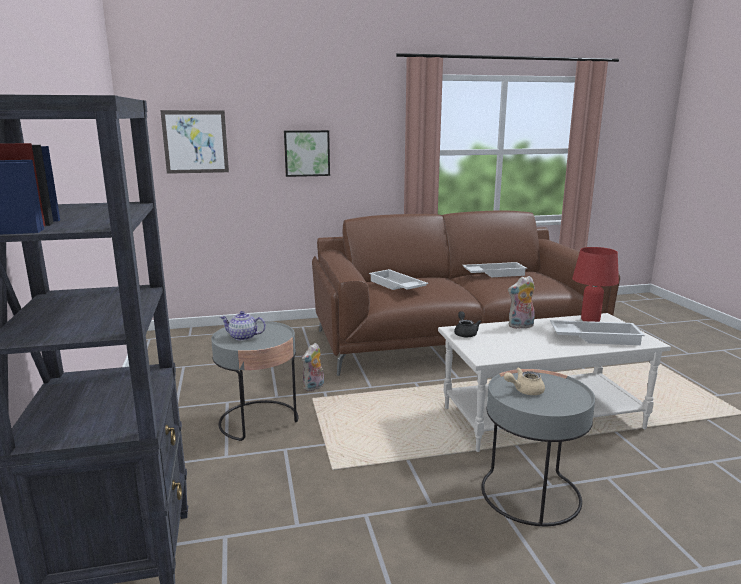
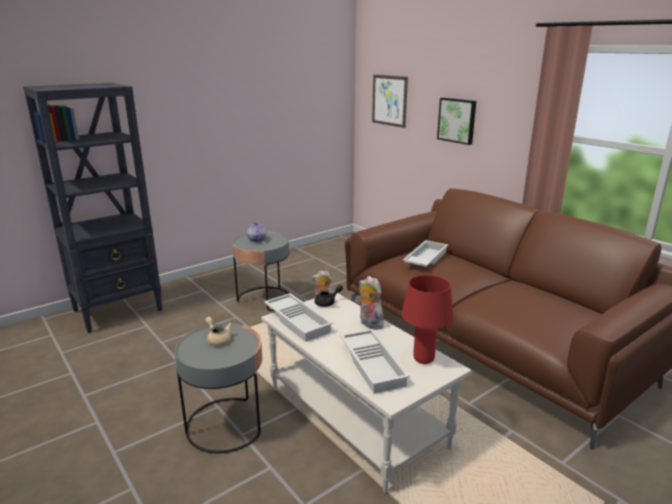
camera: 65 degrees right, 5 degrees up
white tray [463,262,527,277] -> white tray moved to [264,293,333,342]

